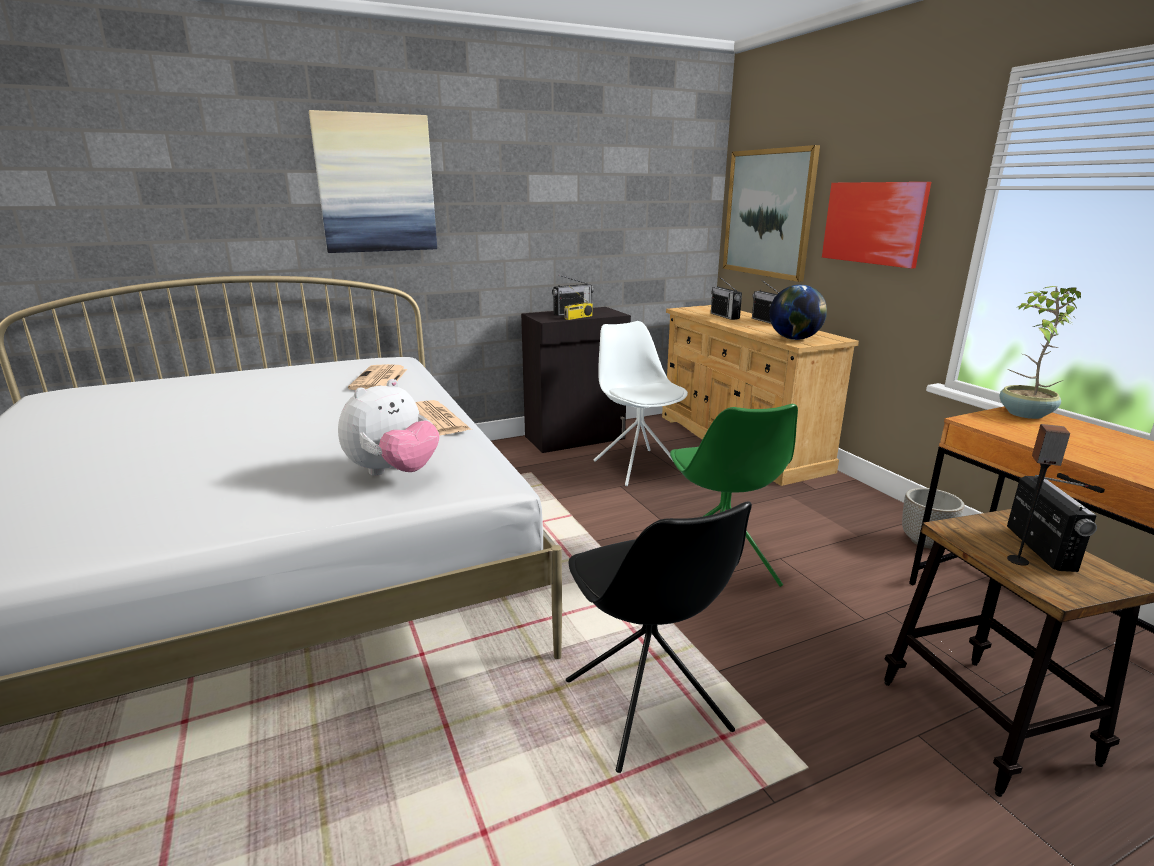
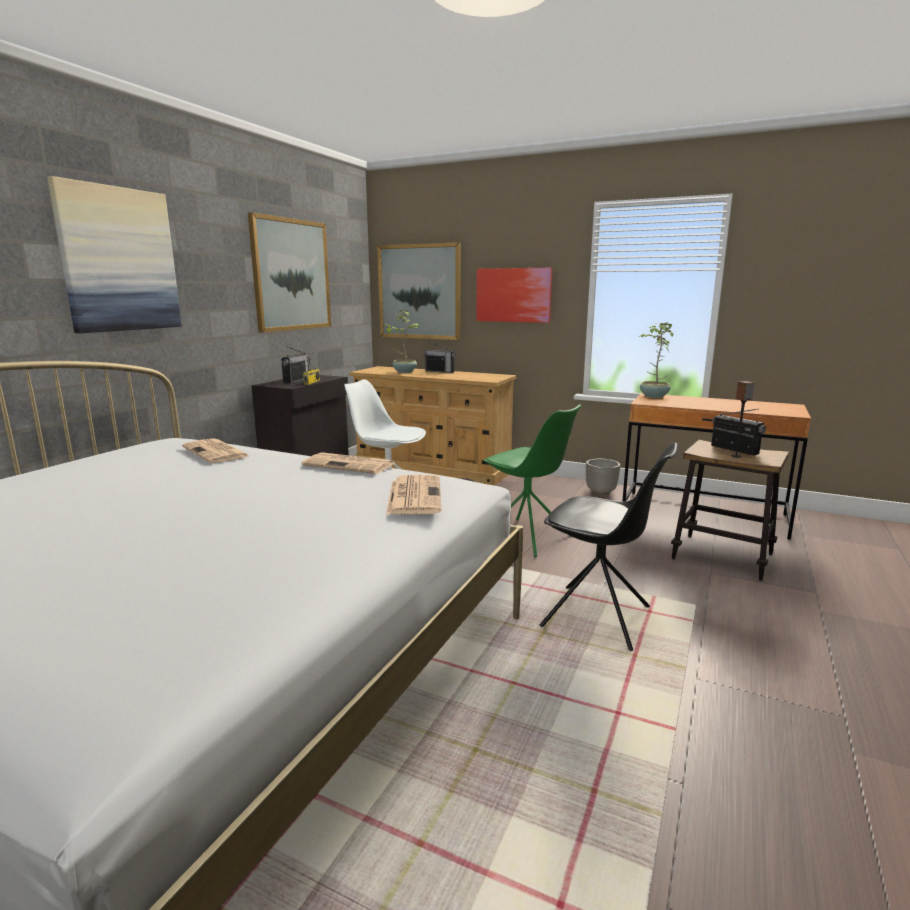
camera: 40 degrees left, 5 degrees down
plush toy [338,379,439,476] -> newspaper [386,475,441,515]
radio [711,276,742,320] -> potted plant [383,310,419,373]
globe [769,285,827,340] -> none
none -> picture [248,212,331,333]

